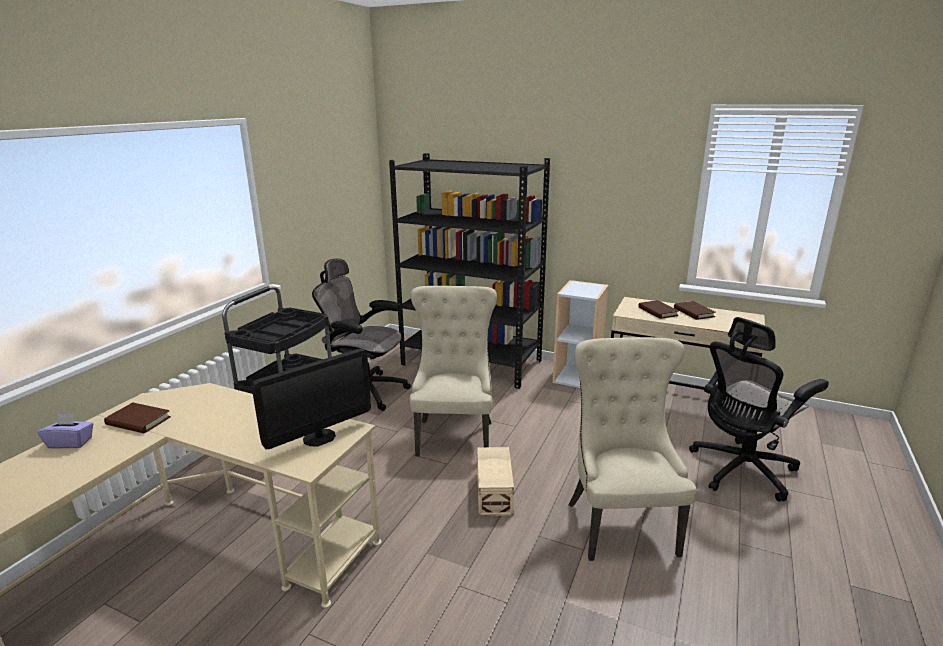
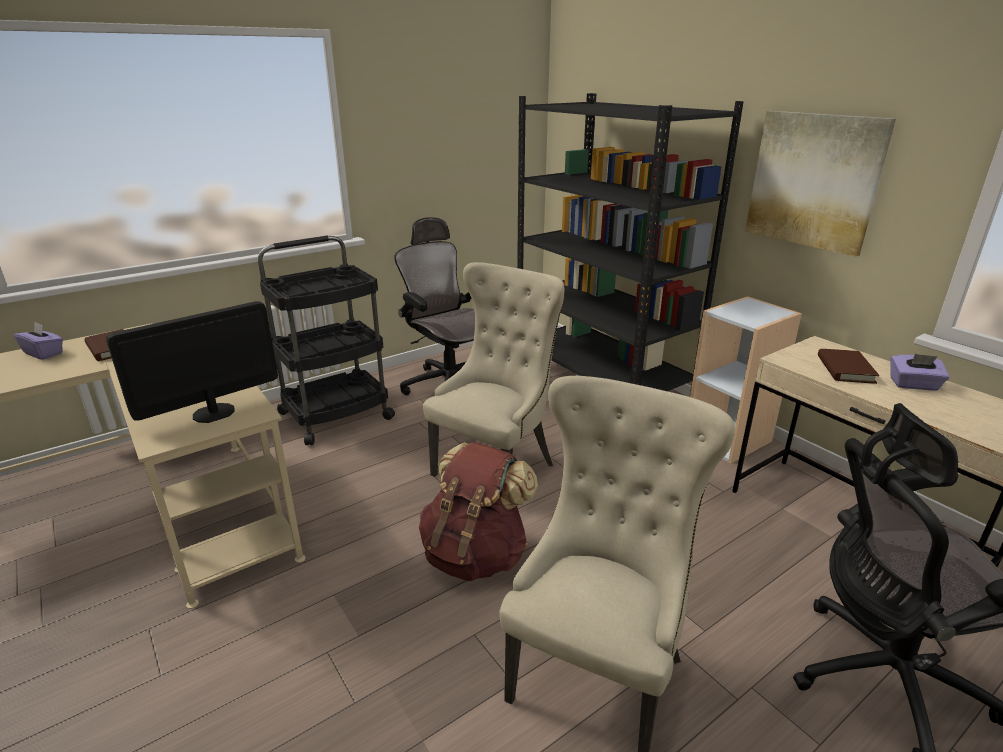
camera: 30 degrees right, 5 degrees up
monitor [252,349,371,449] -> monitor turned 150 degrees clockwise [106,301,278,423]
beige storage box [477,447,514,516] -> brown backpack [419,442,538,581]
brown book [674,301,716,320] -> purple tissue box [890,354,950,391]
none -> picture [745,111,896,257]

